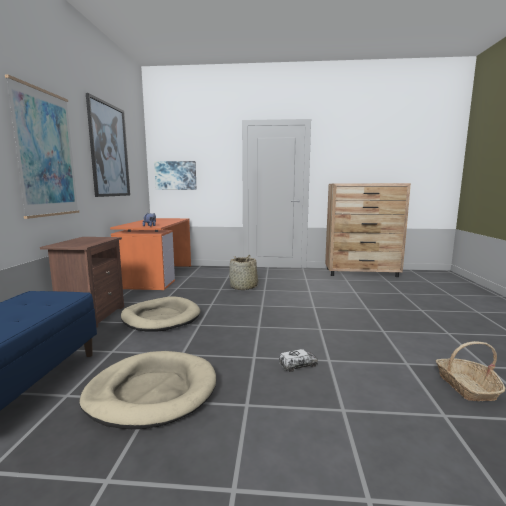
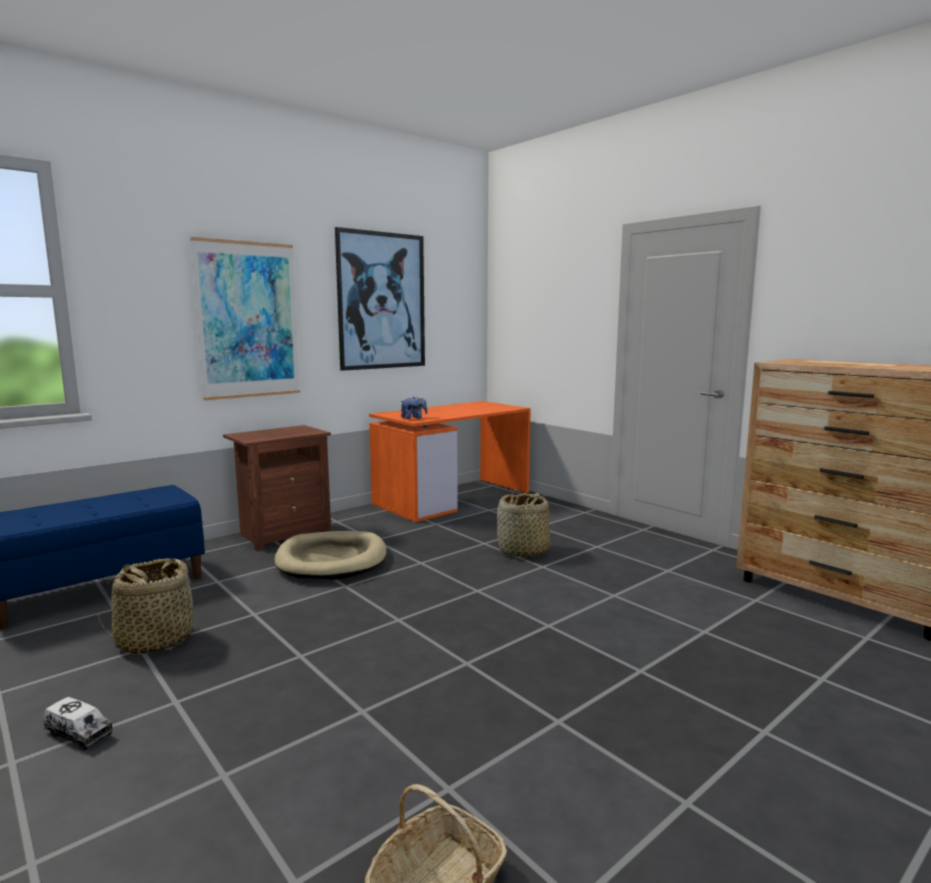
camera: 45 degrees right, 0 degrees up
beige dog bed [79,351,216,429] -> basket [98,558,201,654]
picture [154,161,196,190] -> none
toy truck [279,349,318,372] -> toy truck moved to [43,697,113,751]

